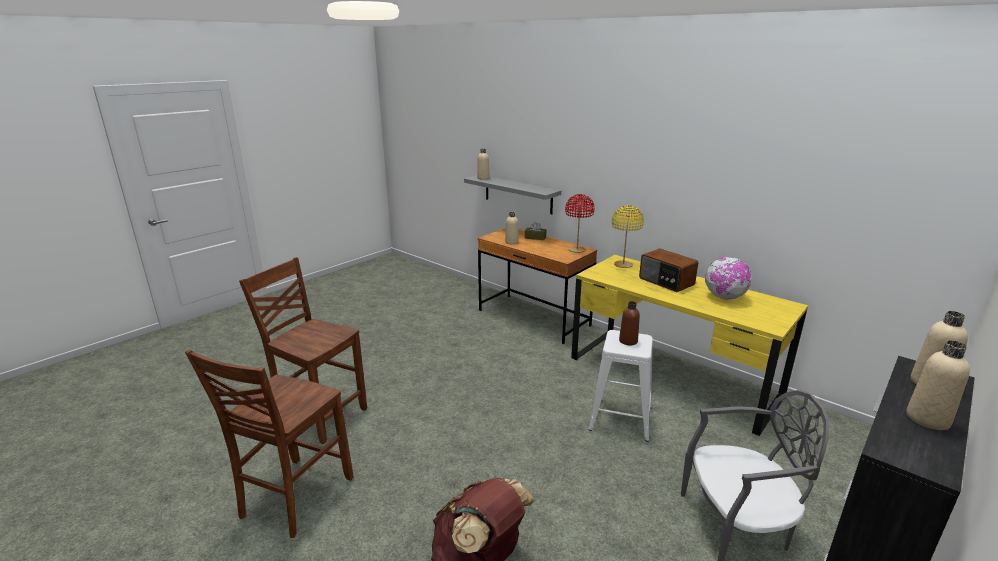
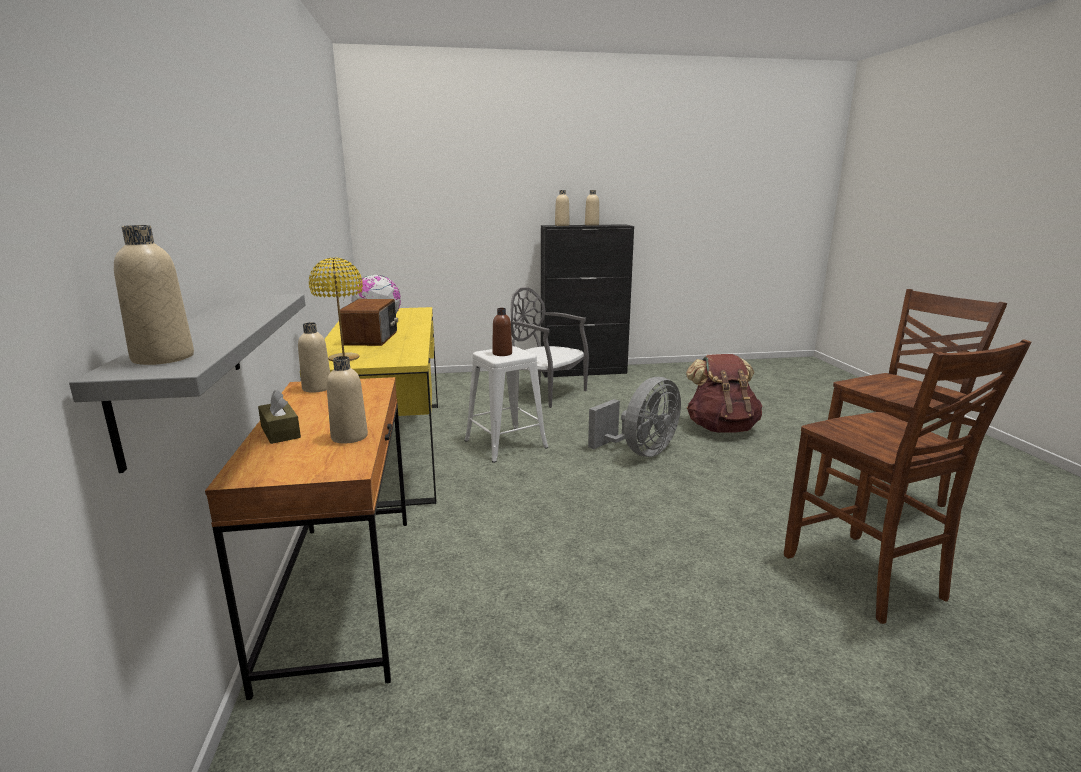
camera: 140 degrees left, 5 degrees down
red table lamp [565,194,595,253] -> beige bottle [298,322,330,393]
none -> grey fan [588,377,681,457]

